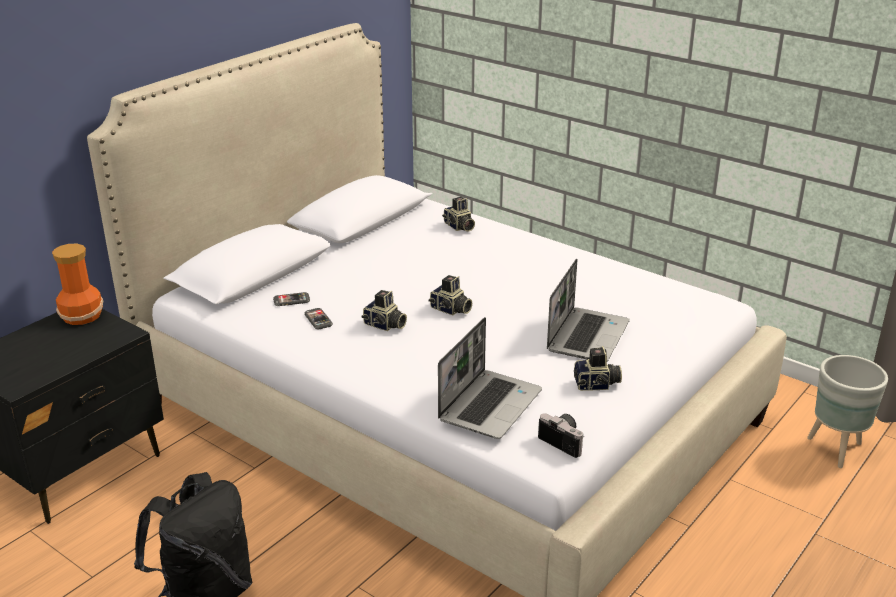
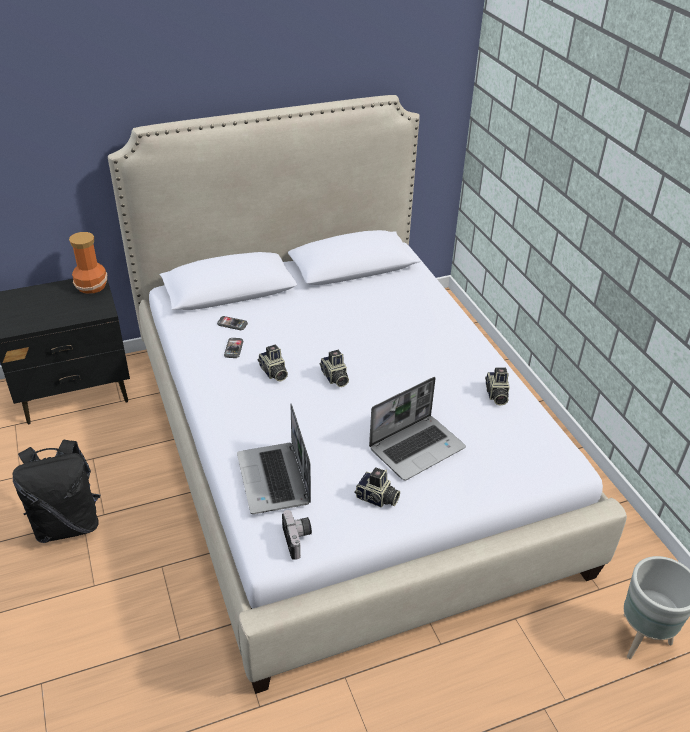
camera: 30 degrees right, 10 degrees up
laptop [438,317,542,439] -> laptop turned 105 degrees clockwise [237,404,311,514]
camera [442,197,475,232] -> camera moved to [485,368,510,405]

